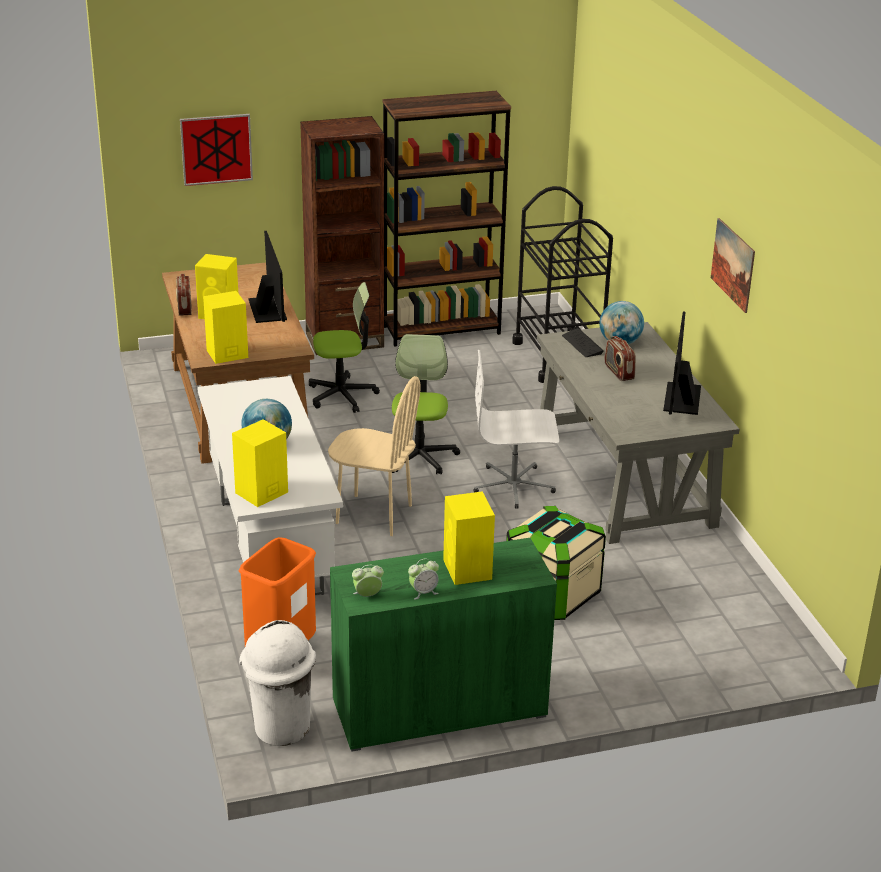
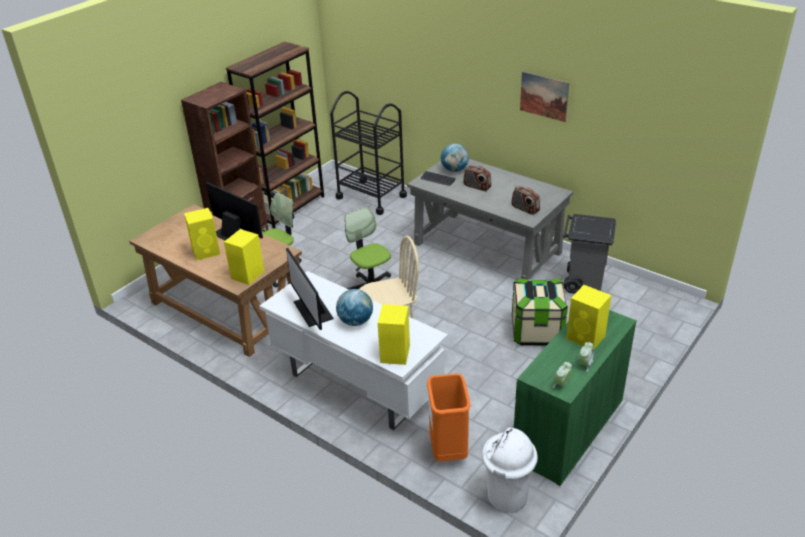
camera: 35 degrees left, 5 degrees up
radio [176,274,192,316] -> radio moved to [512,186,540,215]
picture [180,114,253,186] -> none
white office chair [473,350,559,509] -> none
monitor [663,312,701,415] -> monitor moved to [286,248,333,330]
none -> grey trash can [563,214,616,294]

